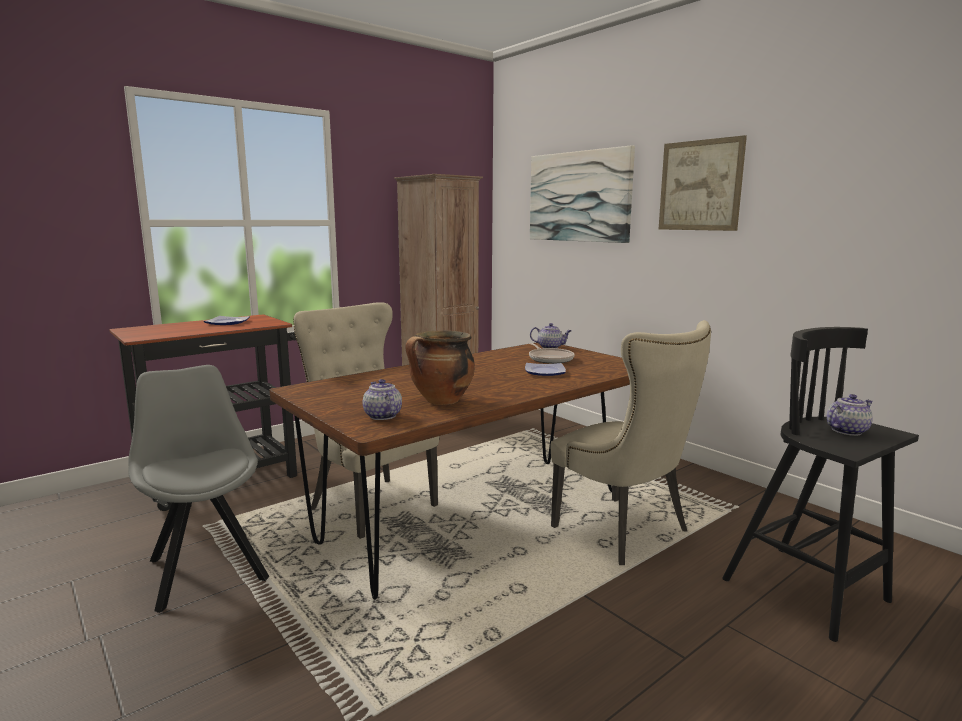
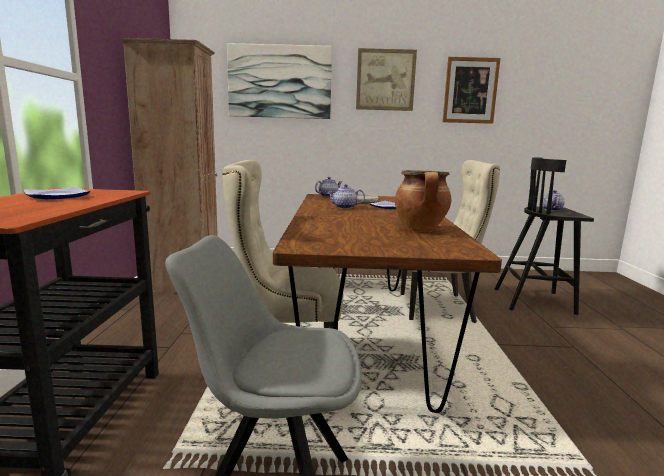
camera: 50 degrees left, 0 degrees up
teapot [363,379,402,420] -> teapot moved to [327,184,365,209]
none -> picture [443,57,500,124]

